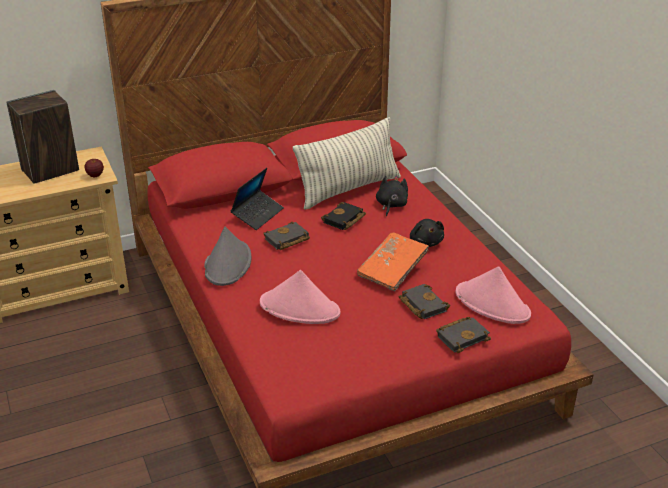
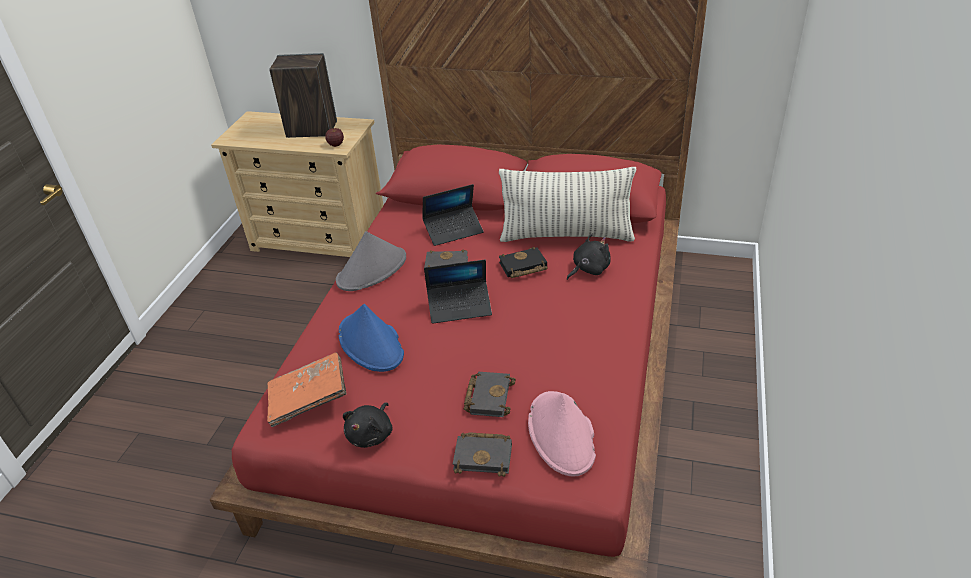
camera: 40 degrees right, 5 degrees up
pink hat [260,270,341,324] -> blue hat [339,304,404,372]
orange book [357,232,429,291] -> orange book moved to [267,352,346,427]
black plush toy [410,219,444,247] -> black plush toy moved to [343,402,393,448]
none -> laptop [424,260,492,324]

